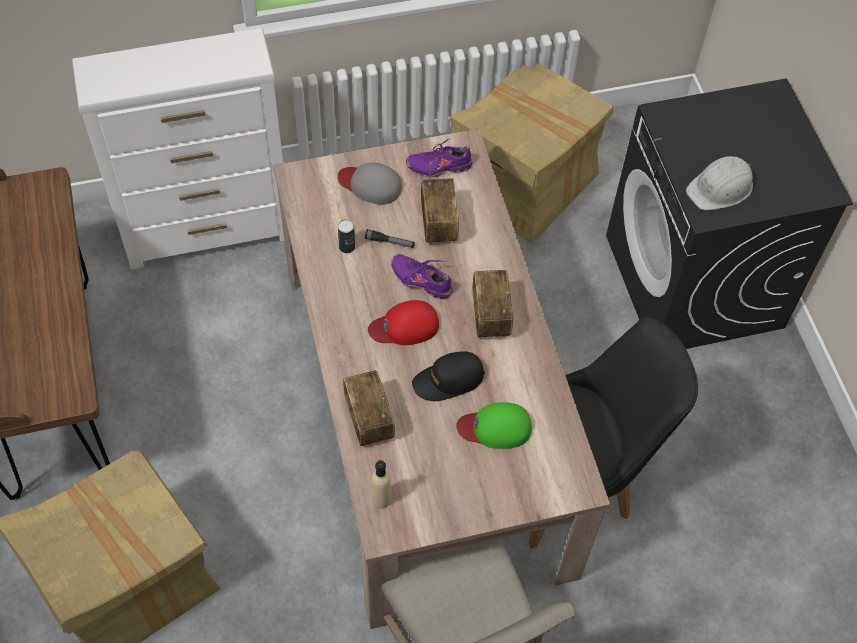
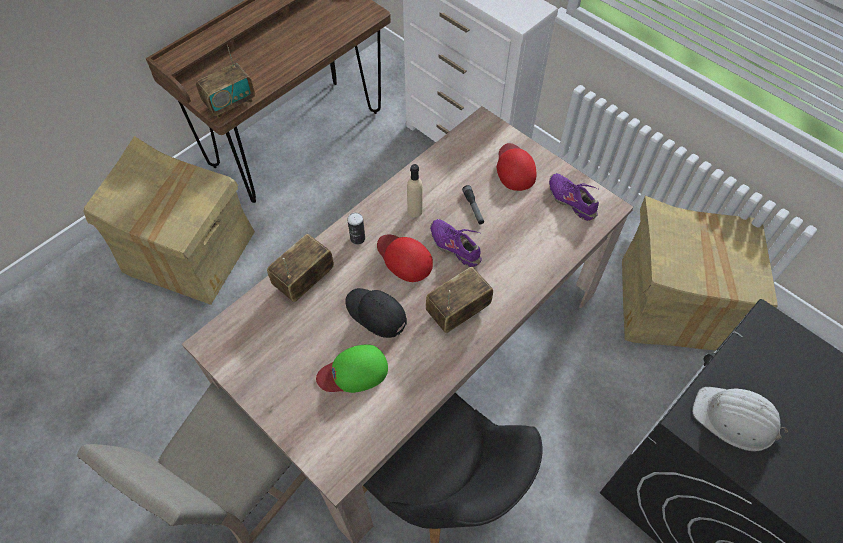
camera: 60 degrees right, 0 degrees up
grey cap [338,163,402,205] -> red cap [497,143,536,191]
can [338,219,355,253] -> can moved to [347,212,365,245]
beige bottle [371,460,391,509] -> beige bottle moved to [407,164,423,217]
purple shoe [391,254,453,299] -> purple shoe turned 45 degrees counterclockwise [430,219,482,267]
radio [421,162,459,244] -> radio moved to [196,45,255,118]
green cap [456,402,532,449] -> green cap turned 75 degrees counterclockwise [316,344,388,393]

